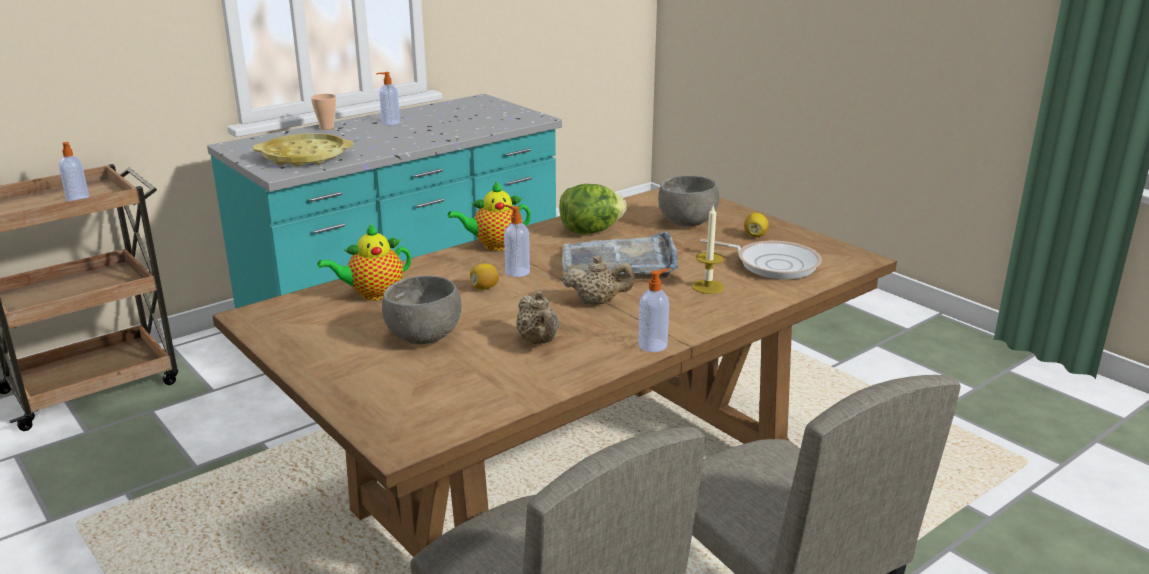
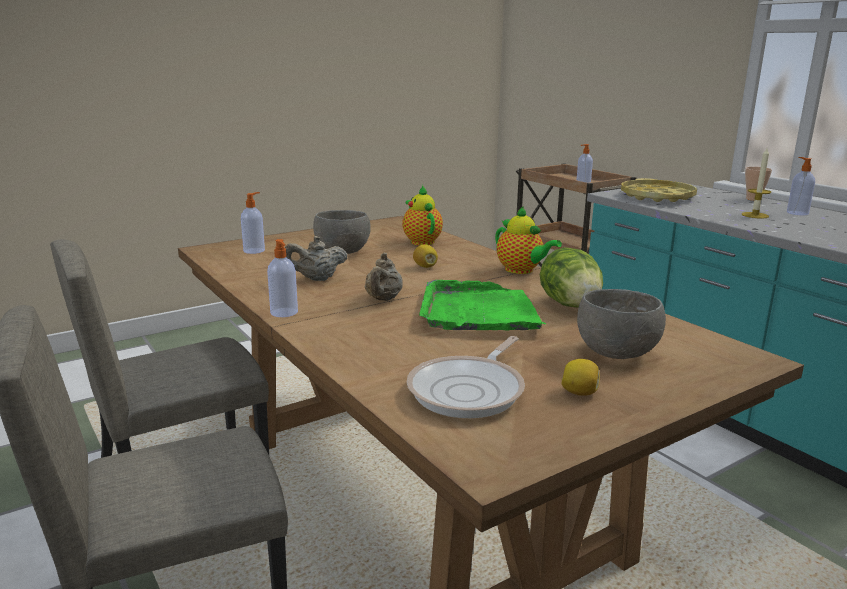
camera: 95 degrees right, 5 degrees down
teapot [448,181,531,251] -> teapot turned 150 degrees clockwise [495,206,562,274]
soap dispenser [503,205,530,277] -> soap dispenser moved to [241,192,265,254]
grey tray [562,231,678,279] -> green tray [419,280,546,331]
candle [692,206,725,294] -> candle moved to [742,148,771,219]

